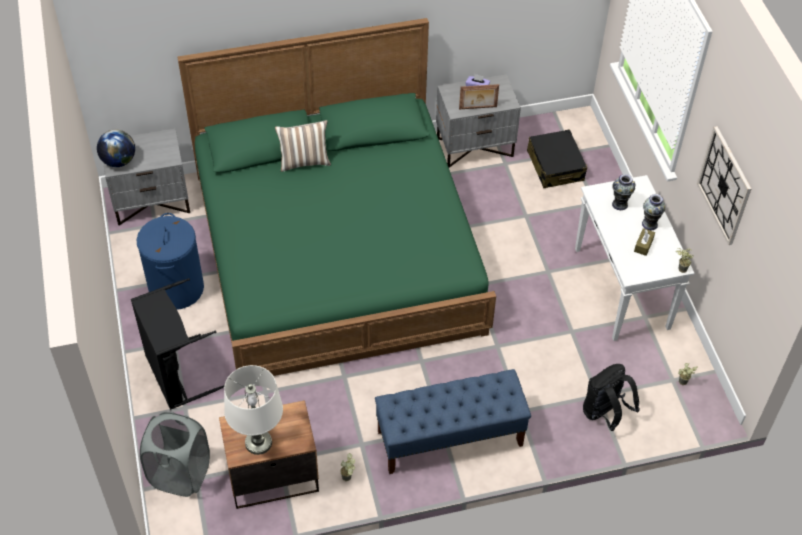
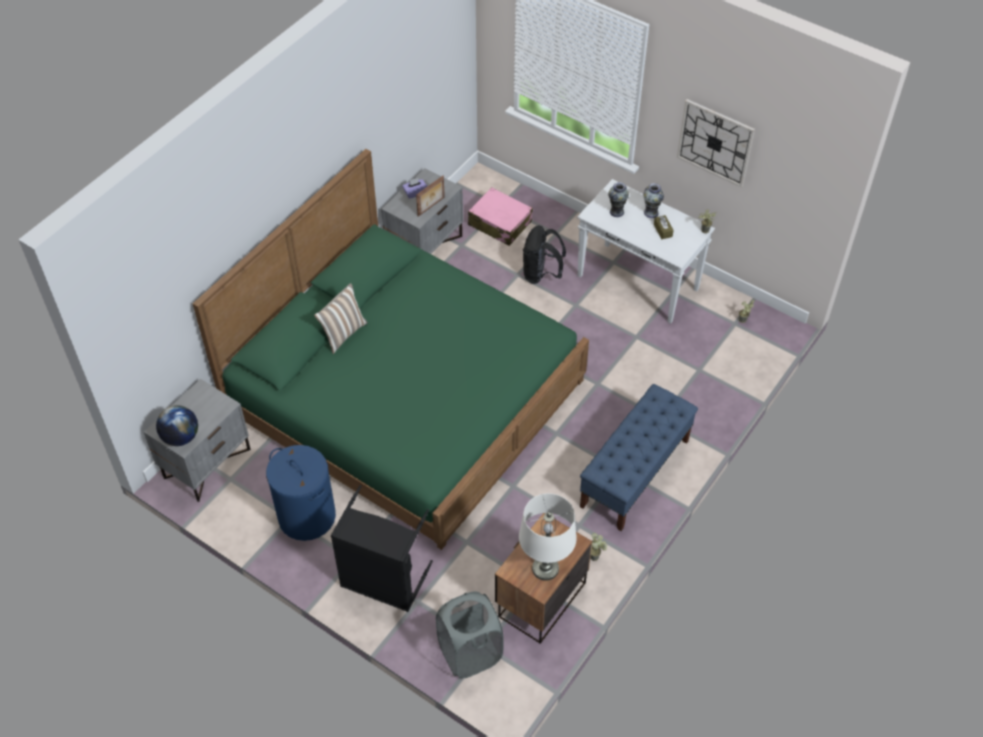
camera: 40 degrees left, 0 degrees up
black suitcase [527,129,587,188] -> pink suitcase [468,187,533,246]
black backpack [583,364,640,431] -> black backpack moved to [523,225,566,284]

